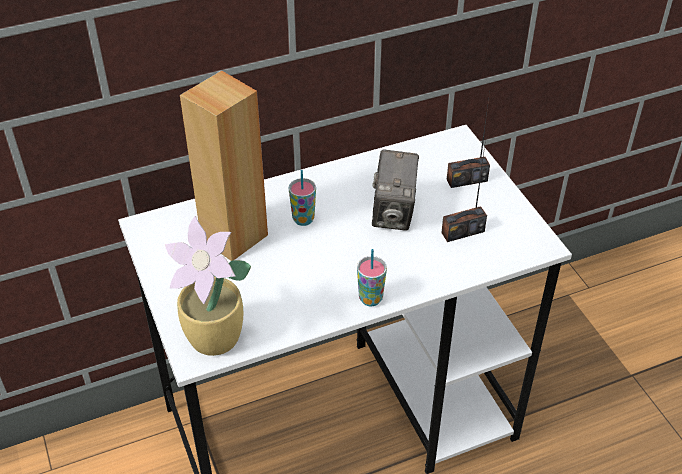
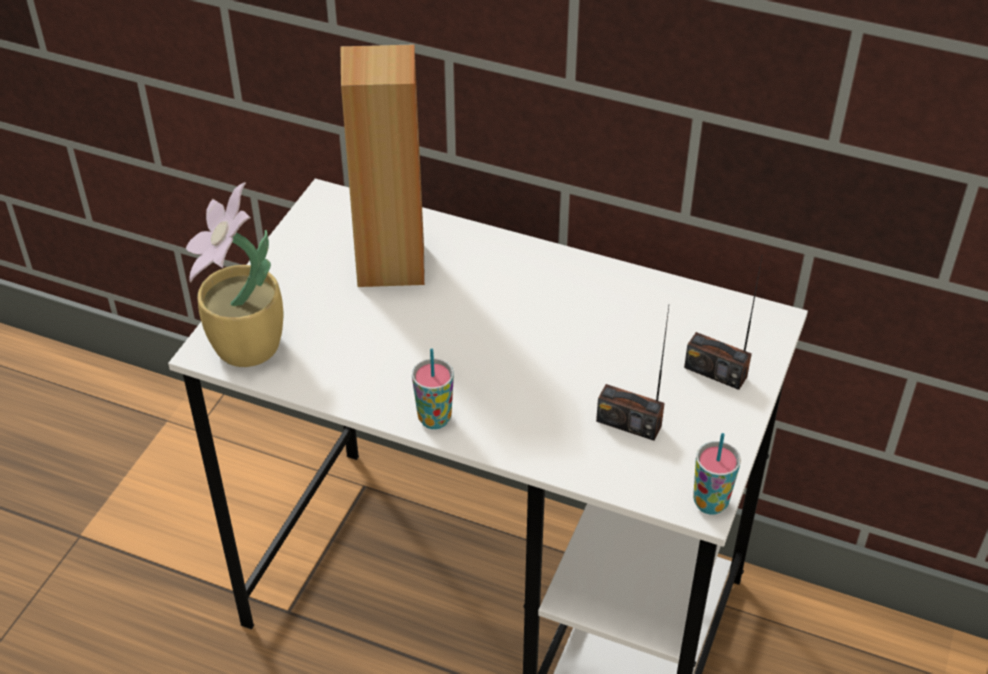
camera: 45 degrees right, 0 degrees up
cup [289,170,316,226] -> cup moved to [693,433,741,515]
camera [372,150,419,230] -> none

